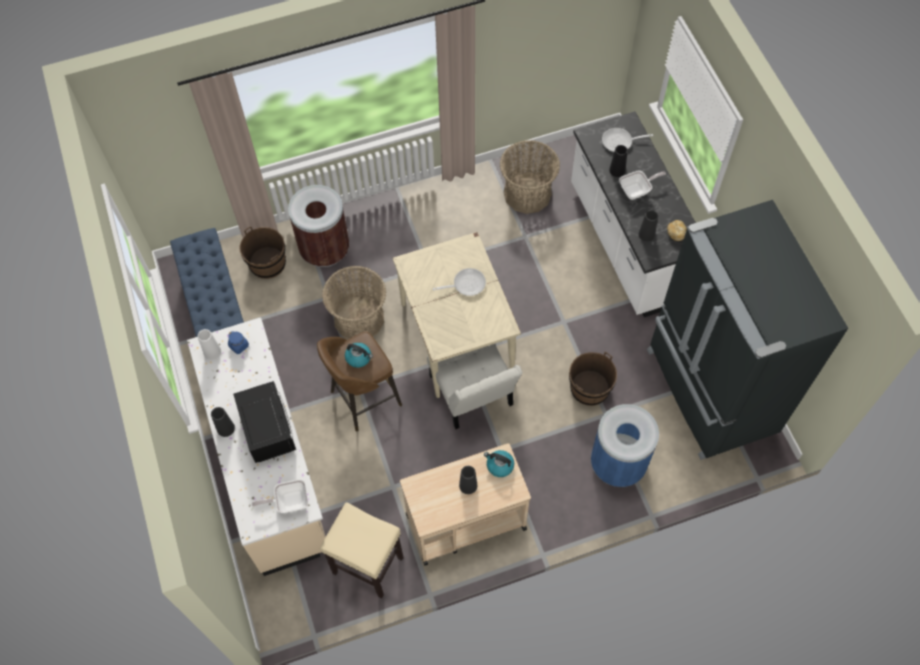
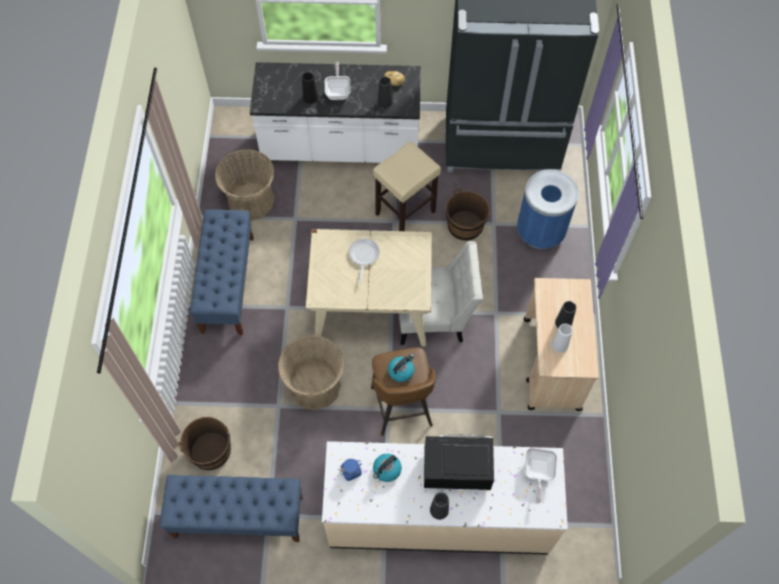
camera: 70 degrees left, 0 degrees up
white vase [198,329,221,360] -> white vase moved to [551,324,573,353]
brown trash can [288,185,349,267] -> none
beige stool [320,502,404,598] -> beige stool moved to [373,141,441,231]
kettle [484,450,514,477] -> kettle moved to [373,454,402,482]
frying pan [602,128,653,152] -> none
none -> blue bench [190,210,254,335]

